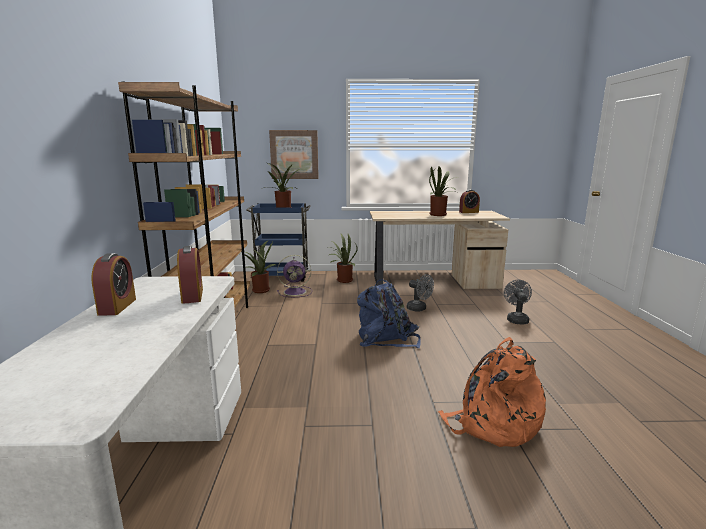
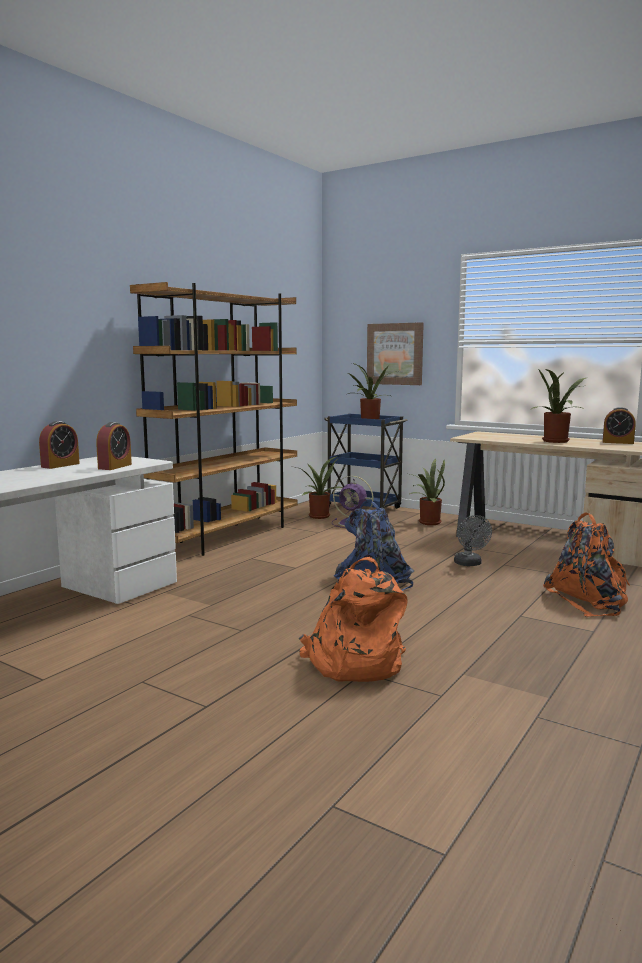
camera: 35 degrees right, 5 degrees down
grey fan [504,280,532,324] -> orange backpack [543,512,630,617]

